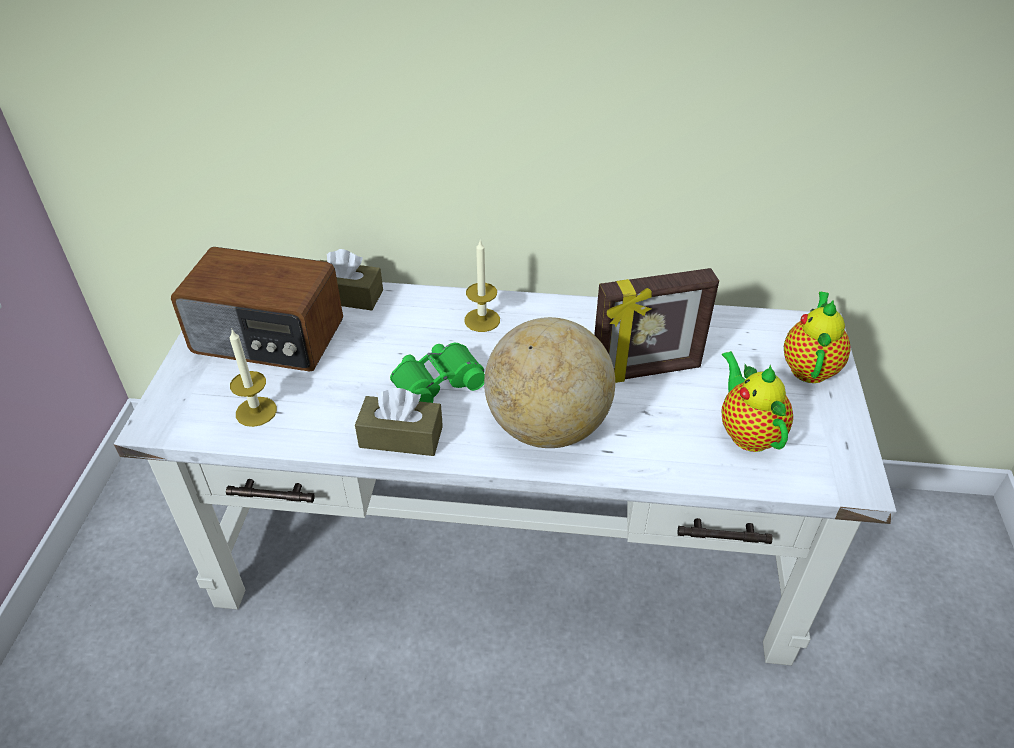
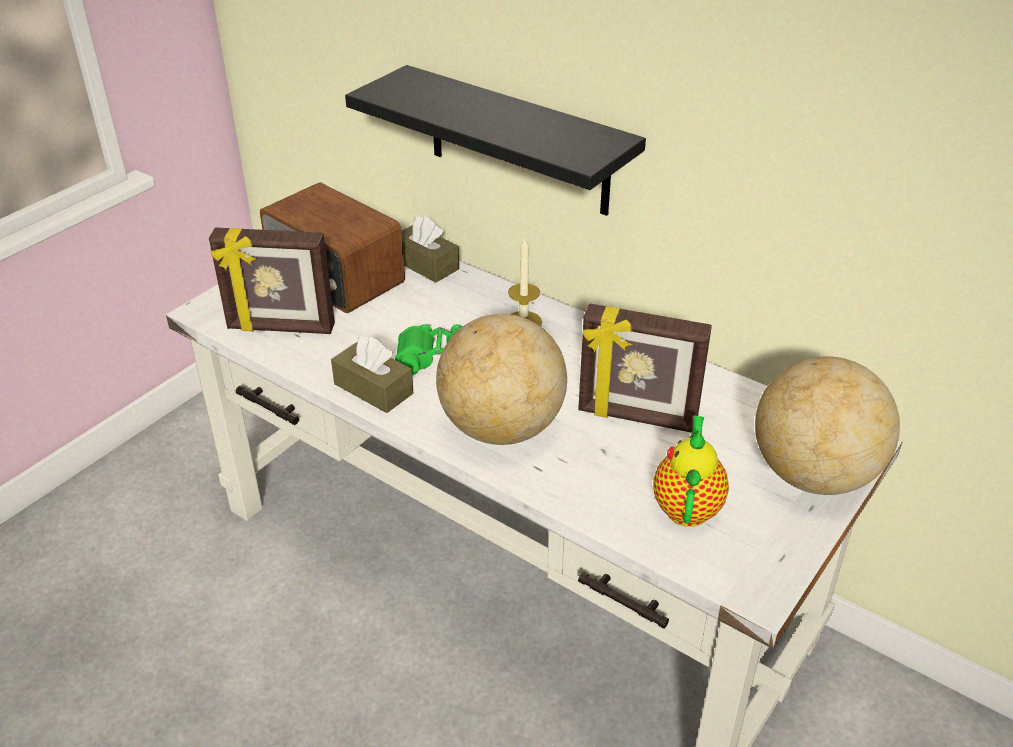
camera: 30 degrees right, 5 degrees down
candle [230,330,277,427] -> picture frame [209,227,335,334]
teapot [784,292,851,383] -> globe [755,356,900,495]
none -> black shelf [345,65,646,216]

